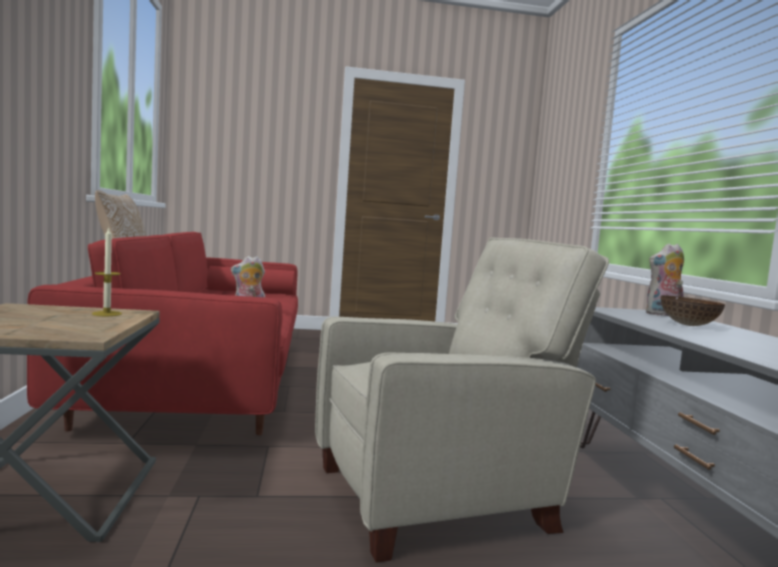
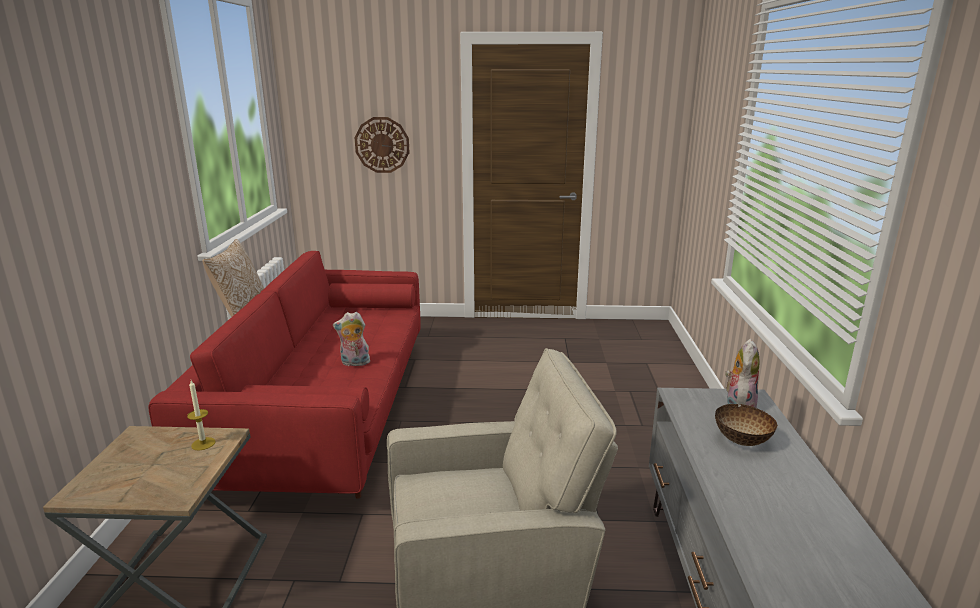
camera: 10 degrees right, 15 degrees up
plush toy [646,244,684,316] -> plush toy turned 120 degrees clockwise [725,338,760,408]
none -> wall clock [355,117,410,173]

